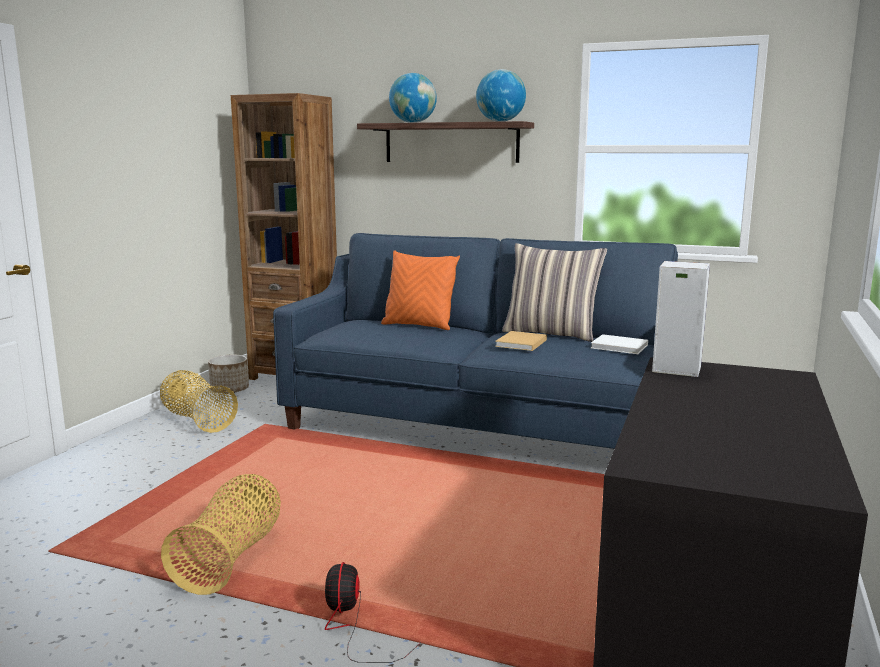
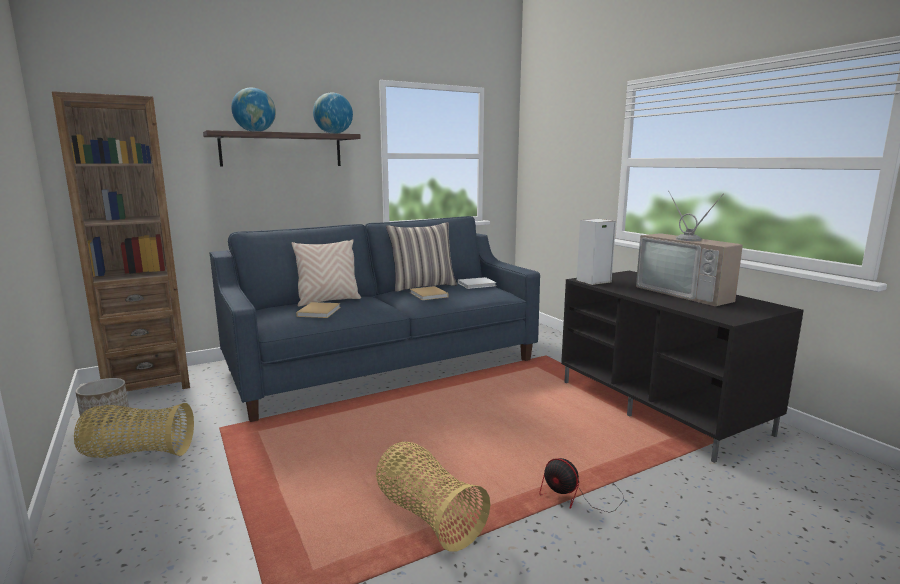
camera: 50 degrees left, 0 degrees up
orange pillow [381,250,460,330] -> beige pillow [291,239,361,307]
none -> beige book [296,302,341,318]
none -> television [636,190,743,306]

